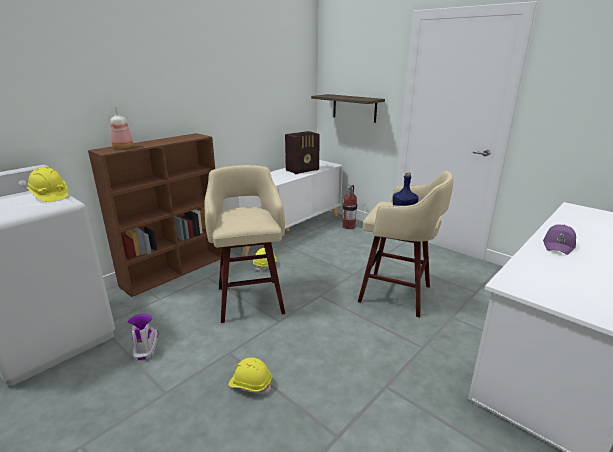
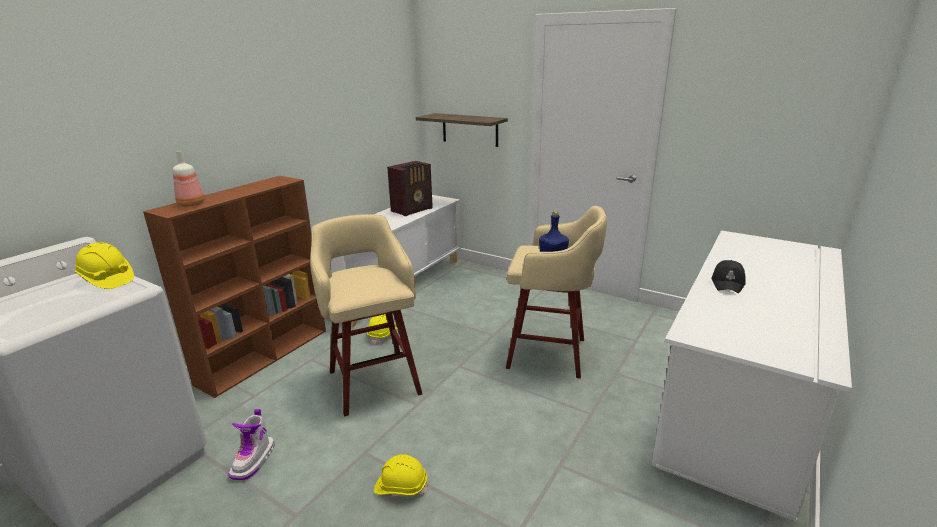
camera: 10 degrees left, 0 degrees up
boot [128,314,159,361] -> boot turned 150 degrees counterclockwise [228,409,274,481]
fire extinguisher [342,185,357,229] -> none
purple cap [543,225,576,255] -> black cap [711,260,746,293]

